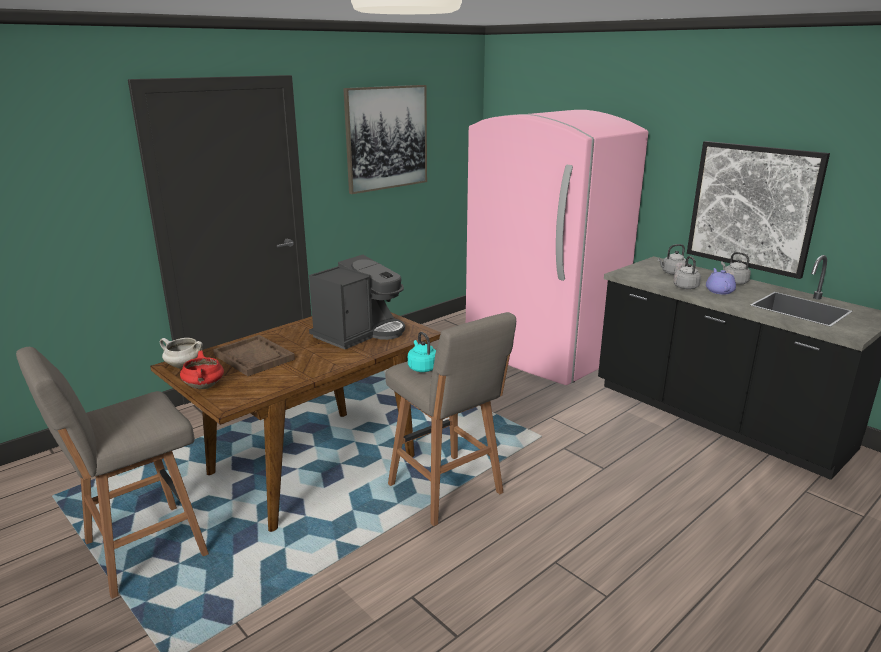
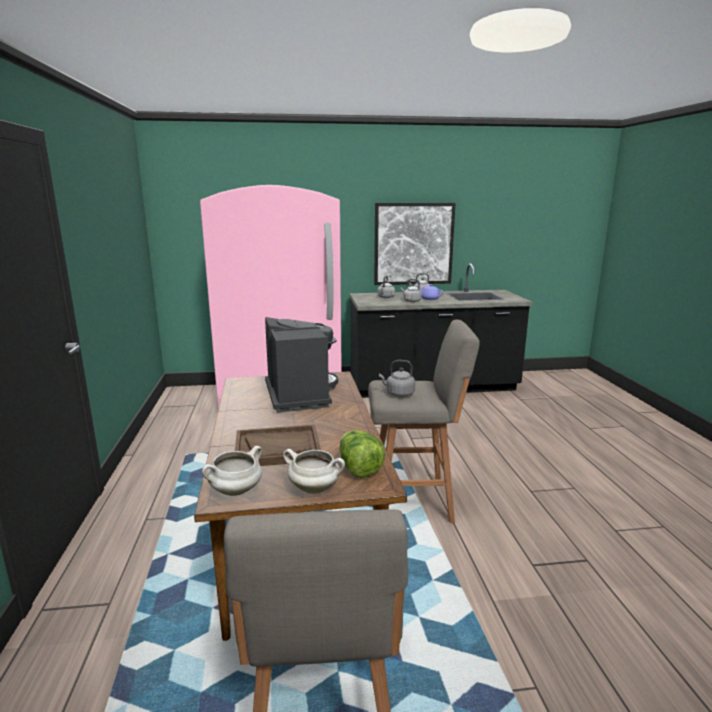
camera: 55 degrees left, 5 degrees down
red cooking pot [180,351,224,389] -> white cooking pot [283,449,345,494]
picture [343,85,427,194] -> none
turquoise kettle [408,332,436,372] -> grey kettle [379,360,415,397]
none -> lettuce [340,430,385,478]

